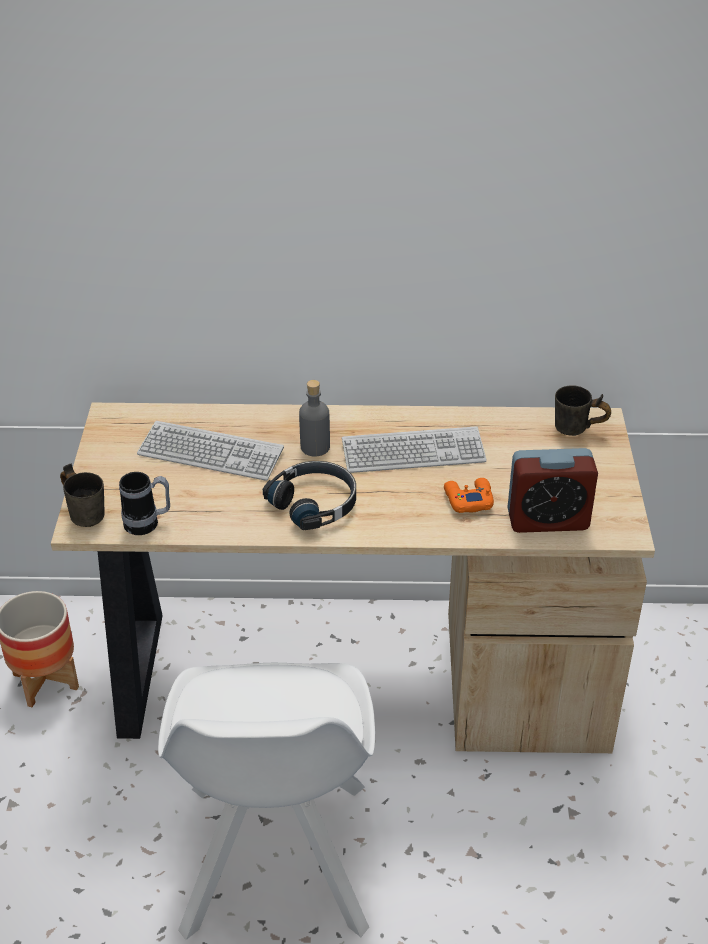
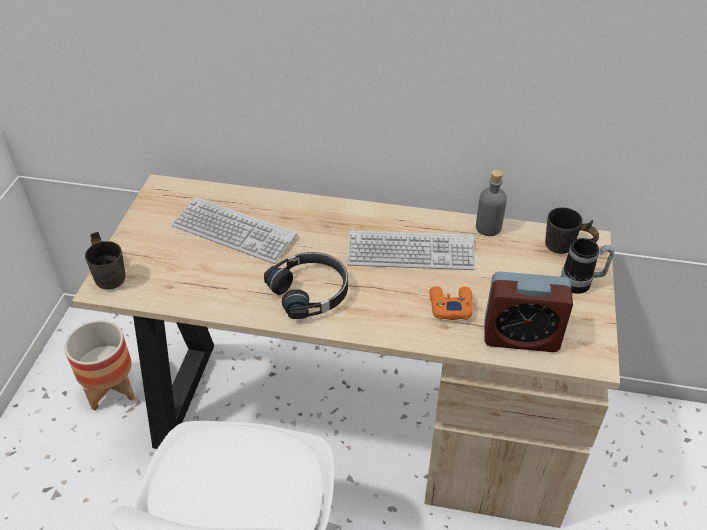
camera: 10 degrees right, 5 degrees up
mug [119,472,170,535] -> mug moved to [561,238,614,294]
grey bottle [299,380,330,456] -> grey bottle moved to [476,169,507,236]

